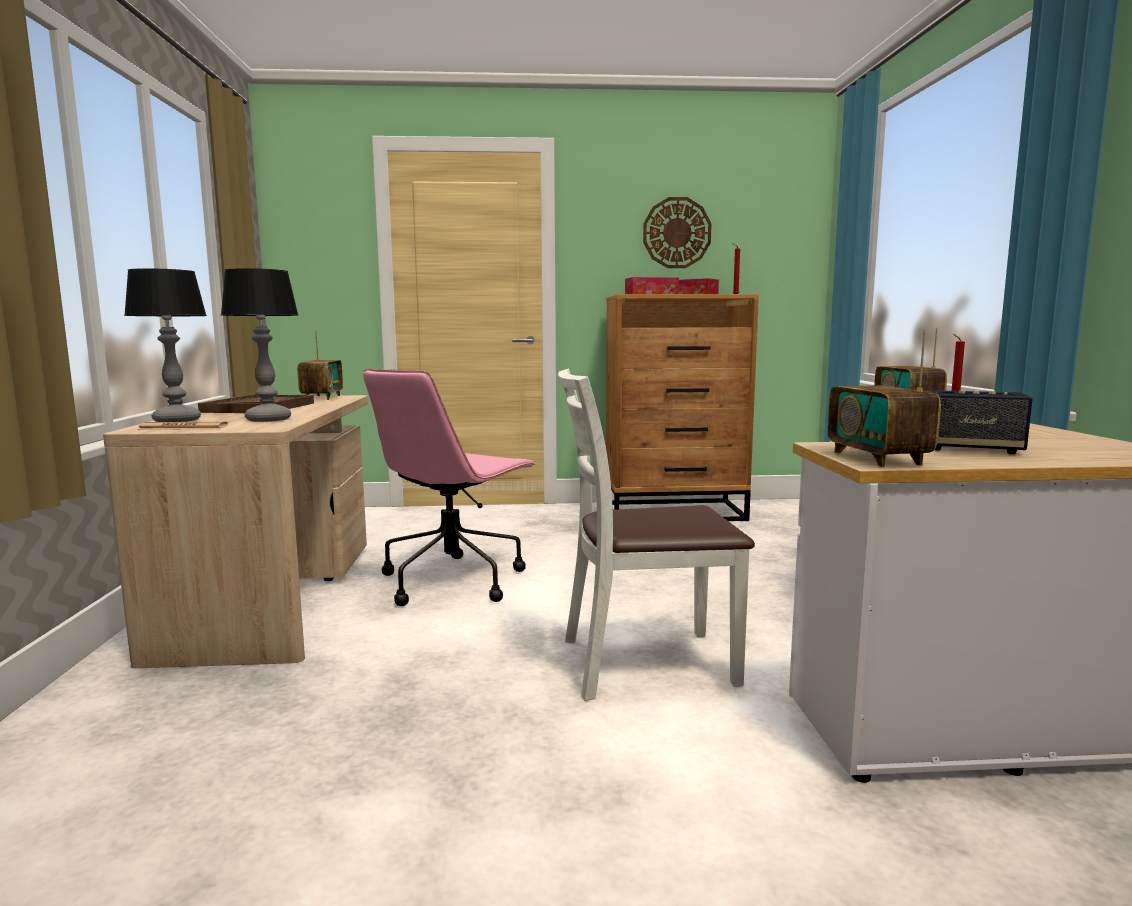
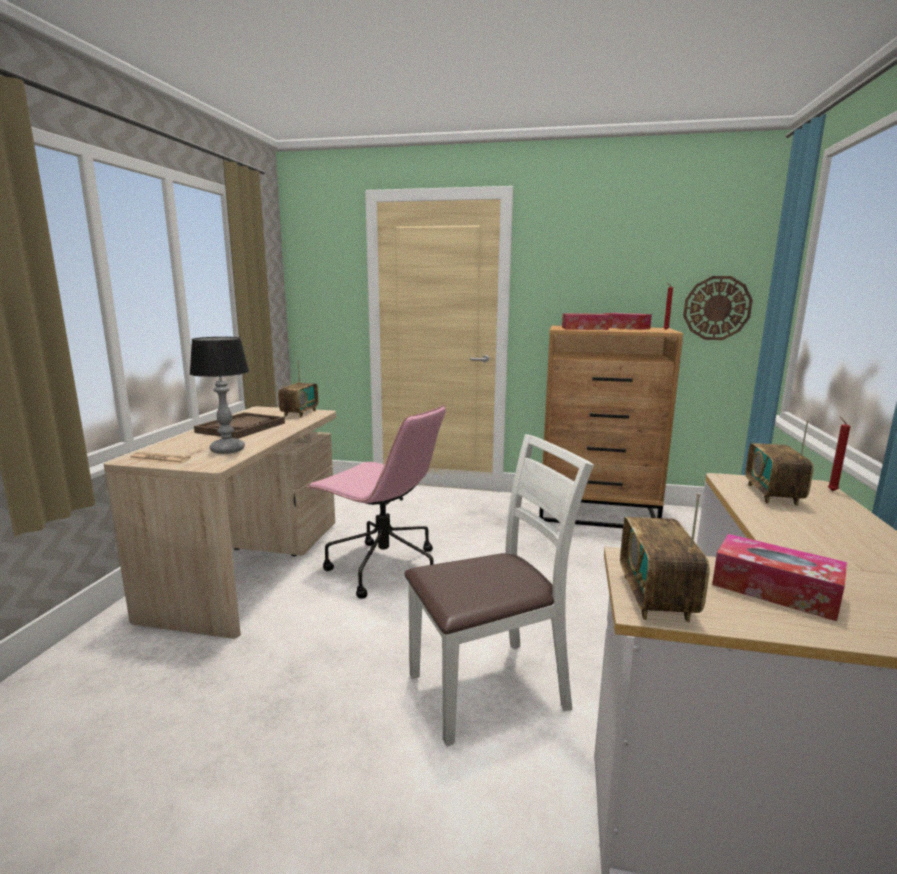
camera: 15 degrees right, 5 degrees up
table lamp [124,268,207,422] -> none
pink office chair [363,369,536,606] -> pink office chair turned 105 degrees counterclockwise [307,405,446,599]
white chair [558,369,755,701] -> white chair turned 150 degrees clockwise [404,434,594,746]
wall clock [643,197,712,268] -> wall clock moved to [683,276,753,340]
speaker [926,390,1033,454] -> tissue box [712,534,847,621]

